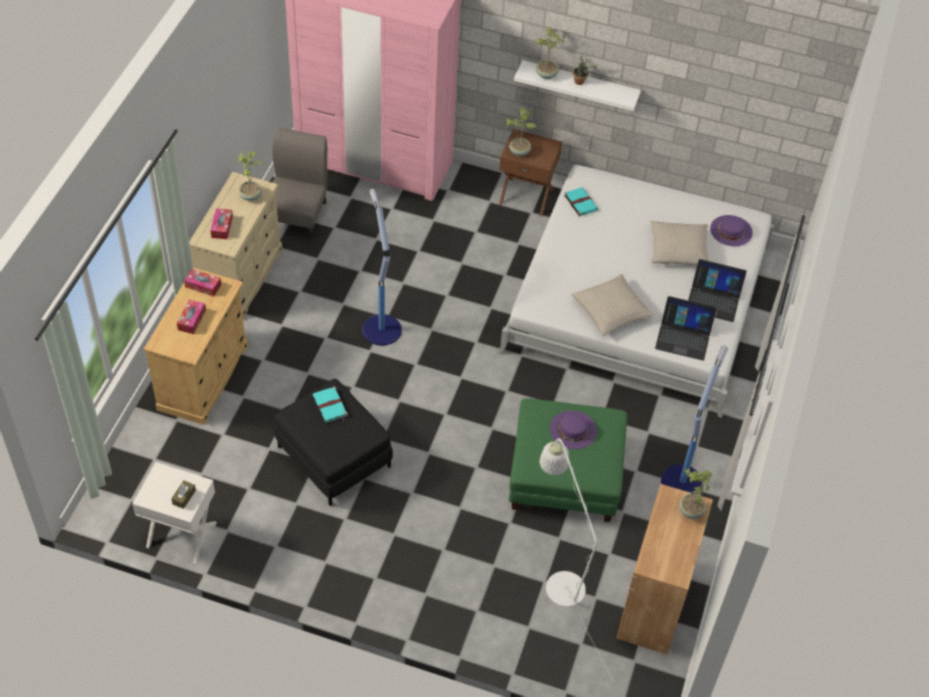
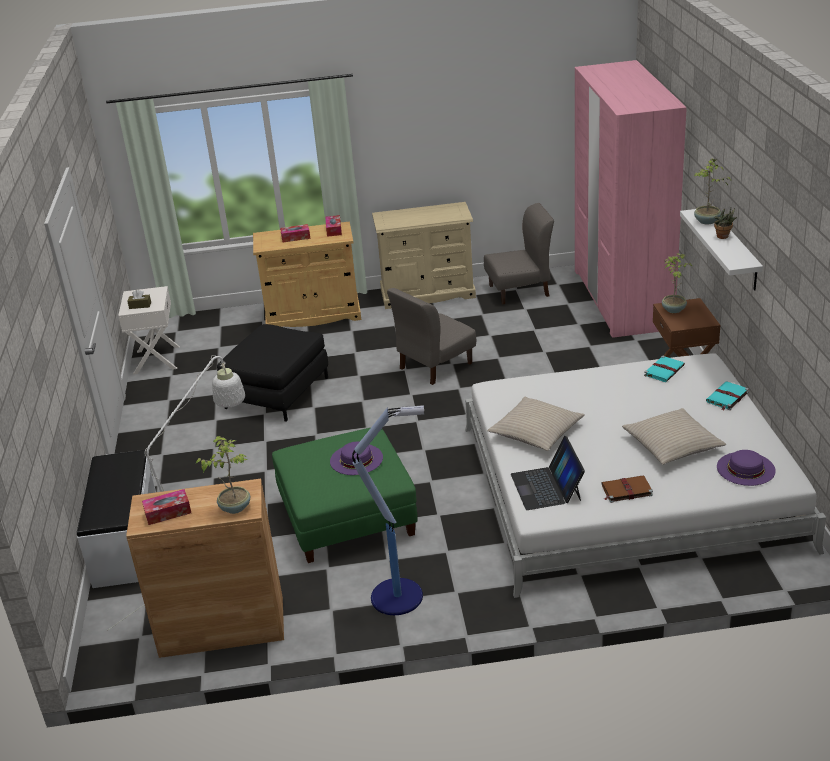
camera: 70 degrees right, 20 degrees down
tissue box [211,208,233,239] -> tissue box moved to [142,489,191,525]
potted plant [237,151,264,201] -> none
turquoise book [313,386,348,423] -> turquoise book moved to [706,382,749,411]
floor lamp [362,189,402,346] -> grey chair [387,288,476,385]
laptop [688,259,747,322] -> brown book [602,475,653,503]
none -> white bench [77,450,156,588]

